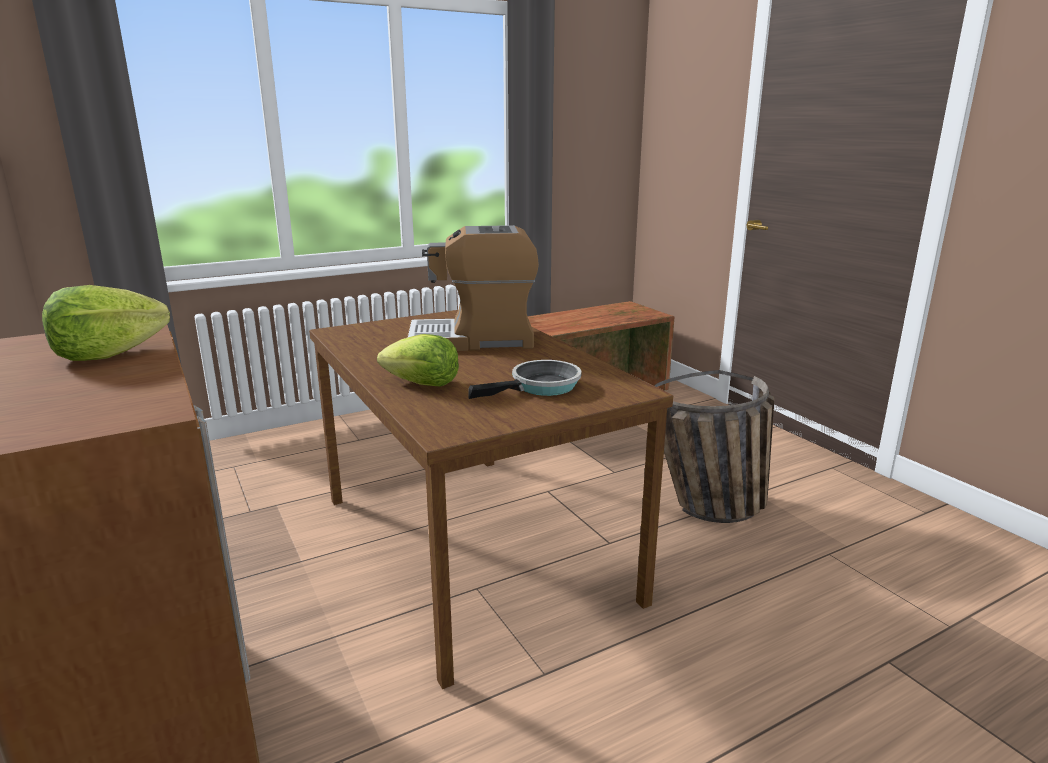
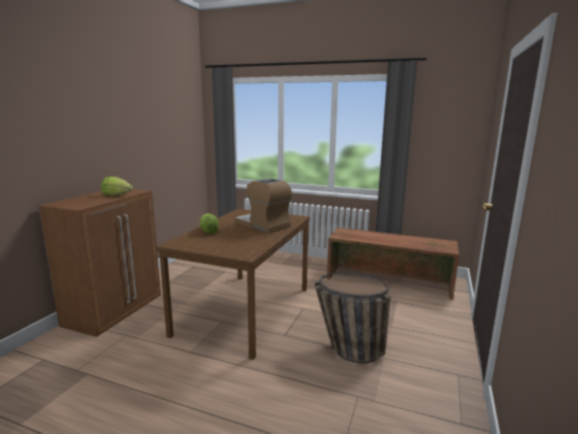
camera: 50 degrees right, 5 degrees down
frying pan [468,360,582,399] -> none

